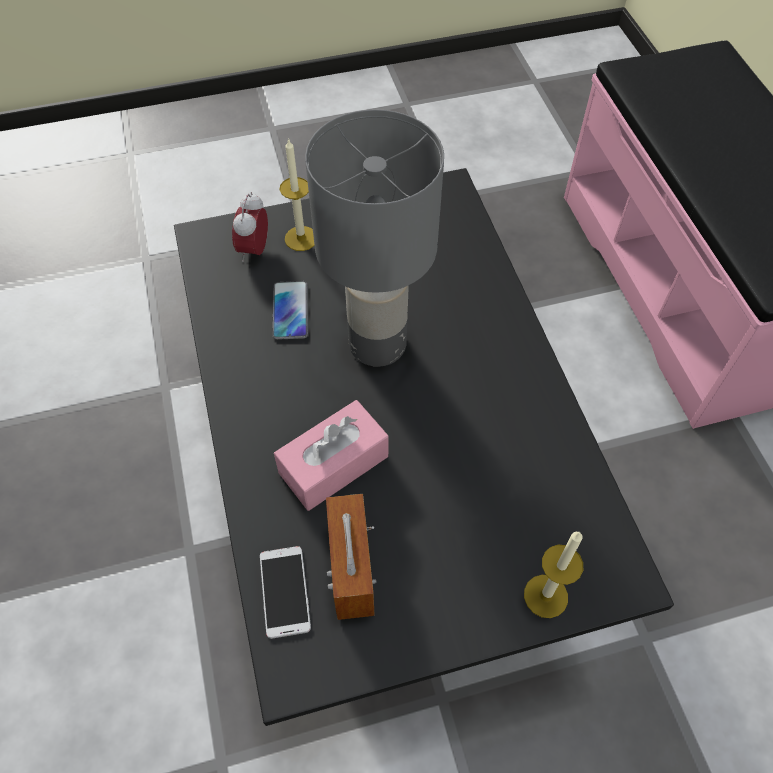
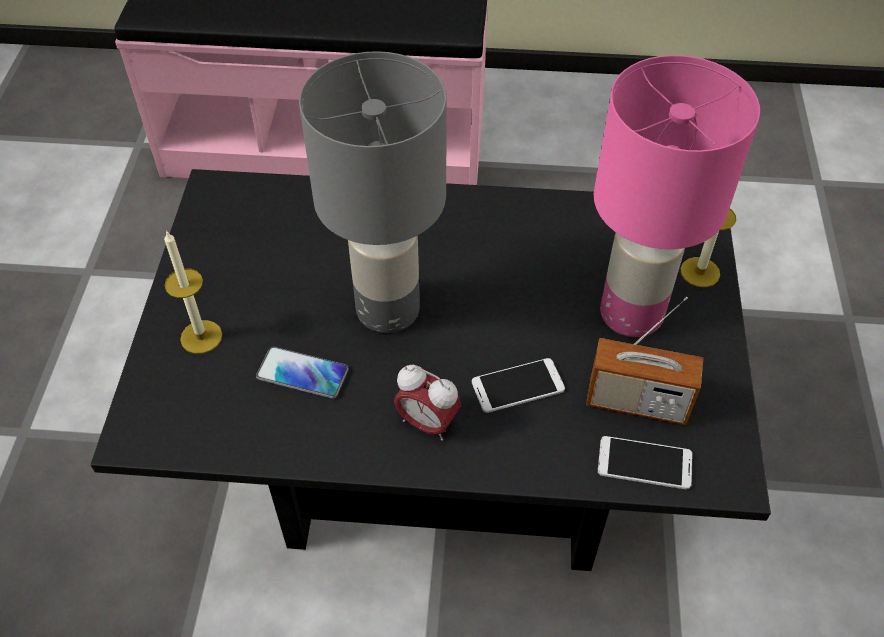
camera: 70 degrees left, 5 degrees down
alarm clock [232,192,268,262] -> alarm clock moved to [394,365,461,441]
pink tissue box [274,400,388,511] -> phone [472,358,565,413]
none -> pink table lamp [594,55,760,337]

